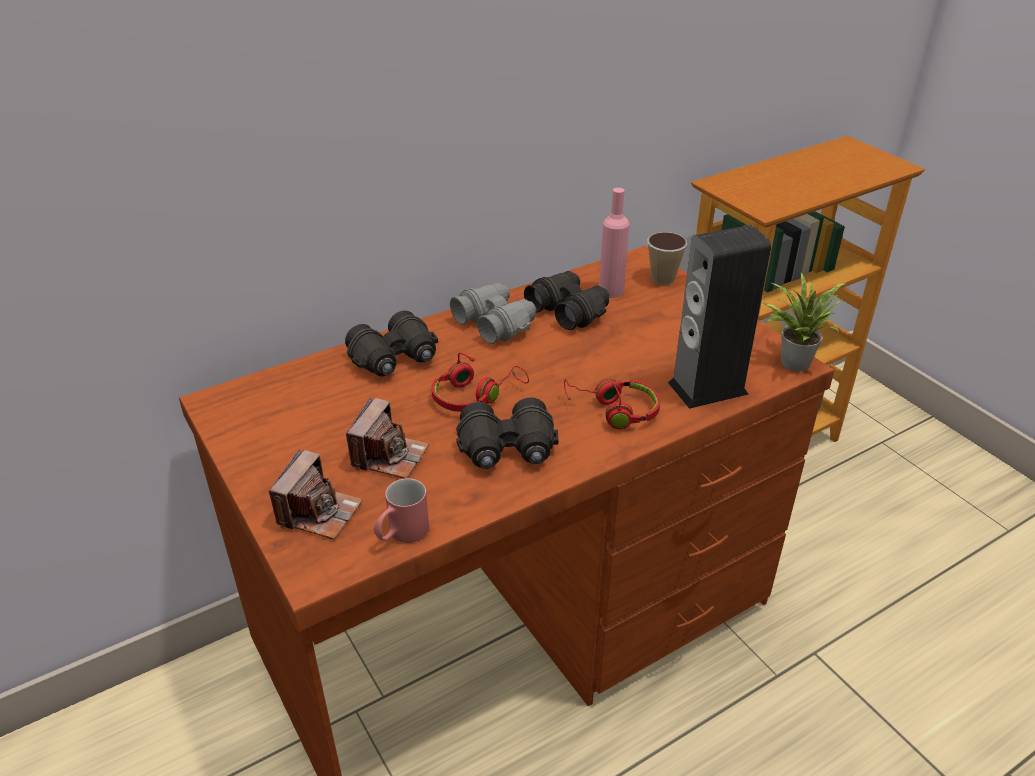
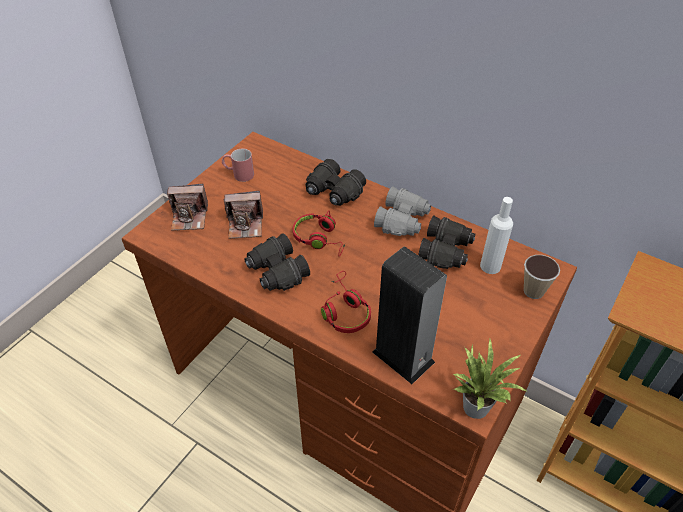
camera: 65 degrees right, 10 degrees up
red mug [374,478,429,543] -> red mug moved to [222,148,254,182]
pink bottle [599,188,629,298] -> white bottle [480,197,513,274]

